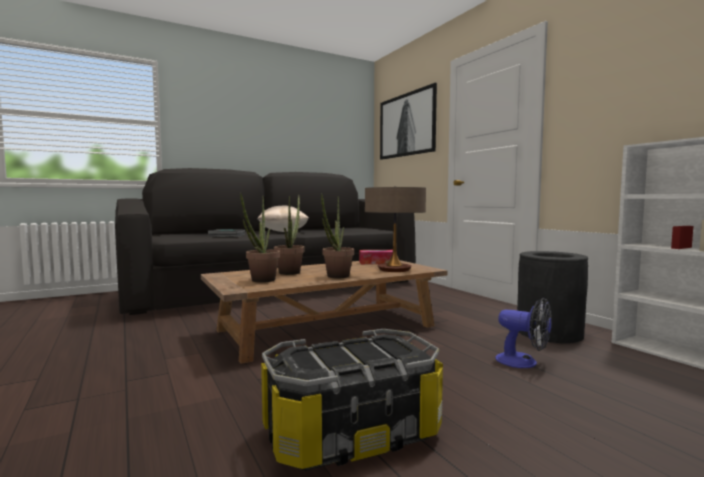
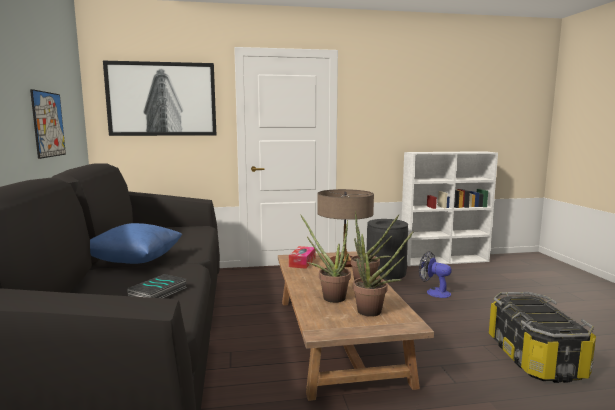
camera: 70 degrees left, 5 degrees up
beige pillow [257,206,308,232] -> blue pillow [90,223,183,264]
fan [495,298,552,368] -> fan turned 105 degrees counterclockwise [419,251,452,298]
none -> picture [30,89,66,159]

